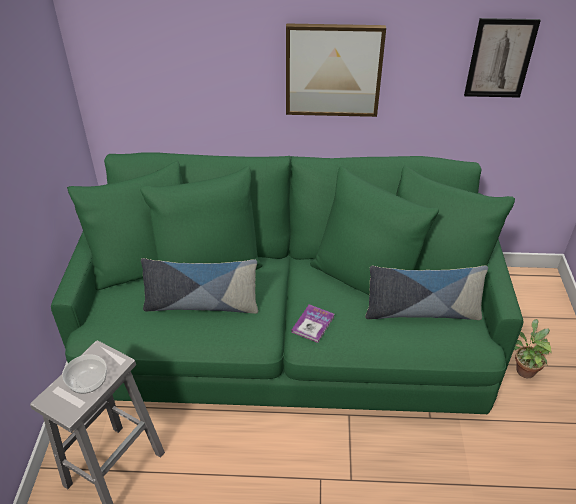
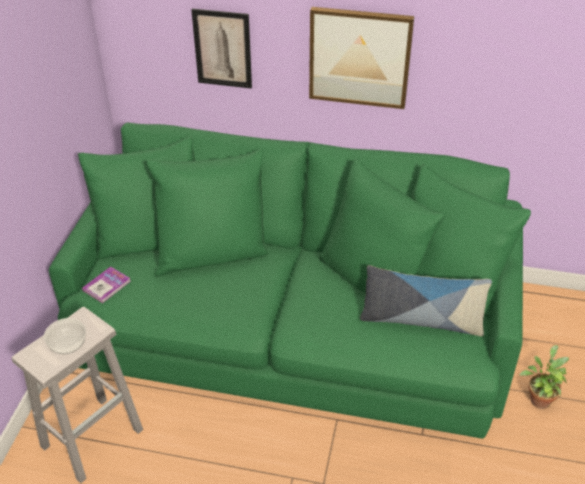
camera: 10 degrees right, 0 degrees up
pillow [141,258,258,314] -> none
book [292,304,334,343] -> book moved to [82,266,130,303]
picture [464,18,541,98] -> picture moved to [191,9,252,88]

